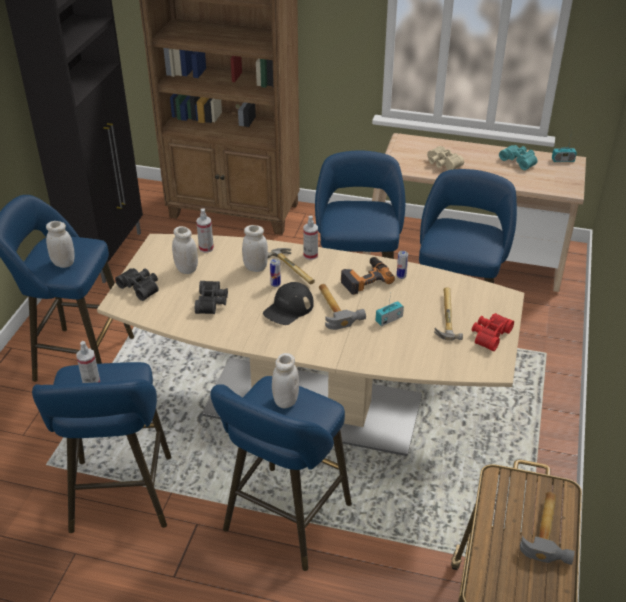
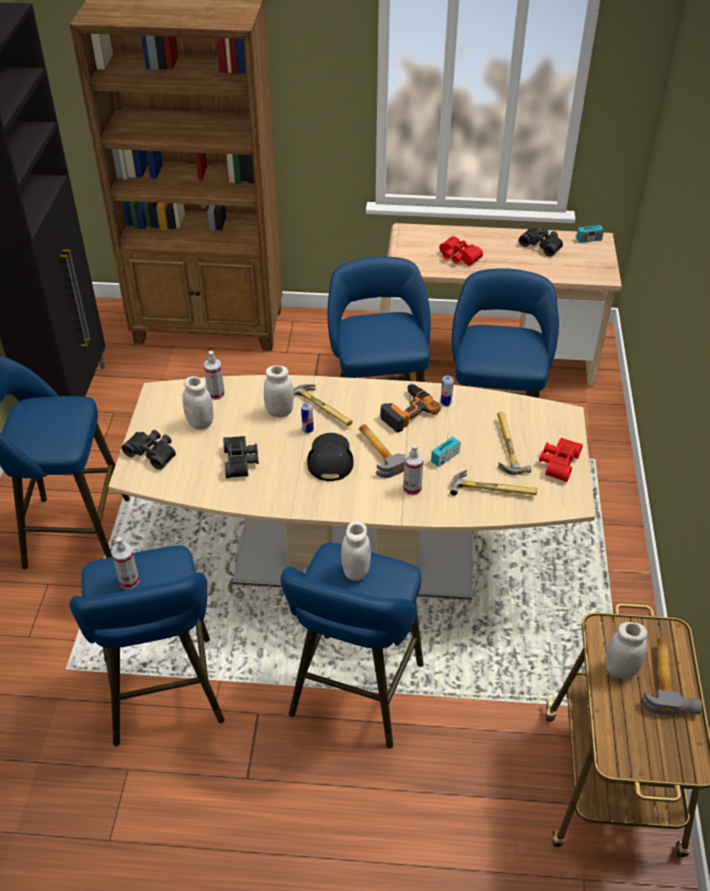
camera: 10 degrees left, 5 degrees up
white jar [46,221,75,268] -> white jar moved to [605,622,647,679]
black cap [263,282,314,325] -> black cap turned 150 degrees clockwise [307,433,354,481]
spray bottle [303,215,318,260] -> spray bottle moved to [403,445,423,496]
beige binoculars [427,146,464,170] -> red binoculars [439,236,483,266]
turquoise binoculars [499,145,538,170] -> black binoculars [519,227,563,257]
none -> hammer [450,470,537,496]

